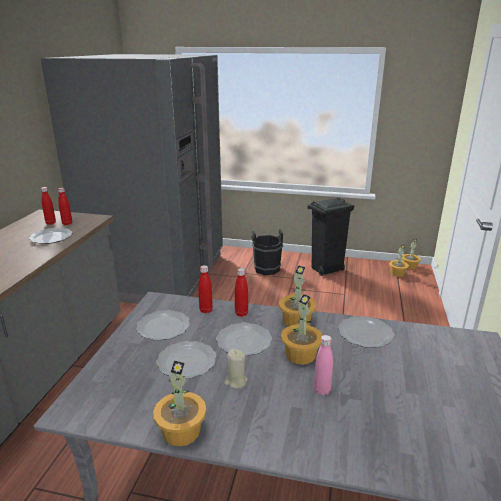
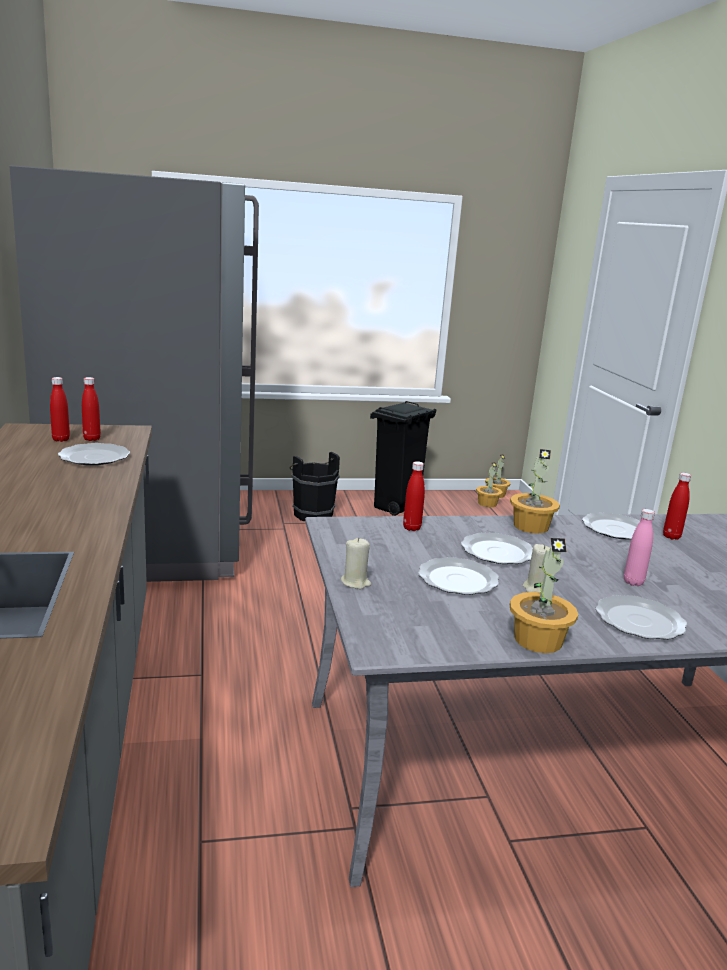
camera: 25 degrees left, 5 degrees down
plate [136,310,190,341] -> plate moved to [596,595,687,640]
red bottle [235,268,248,317] -> red bottle moved to [663,473,691,540]
potted plant [281,294,323,365] -> none
none -> beige candle [341,538,371,589]

